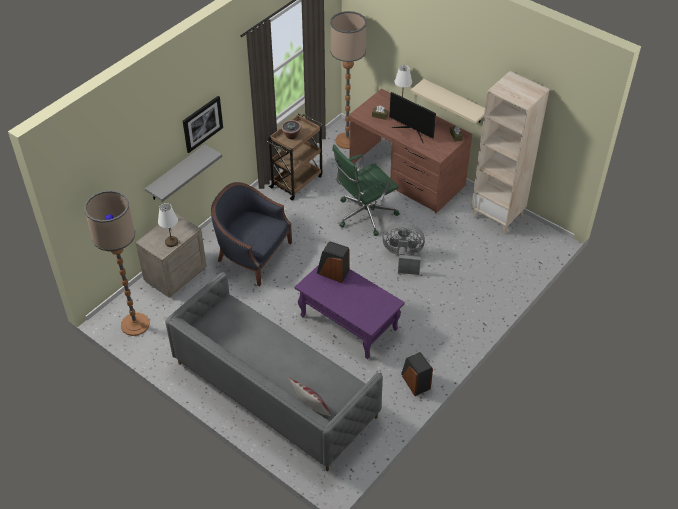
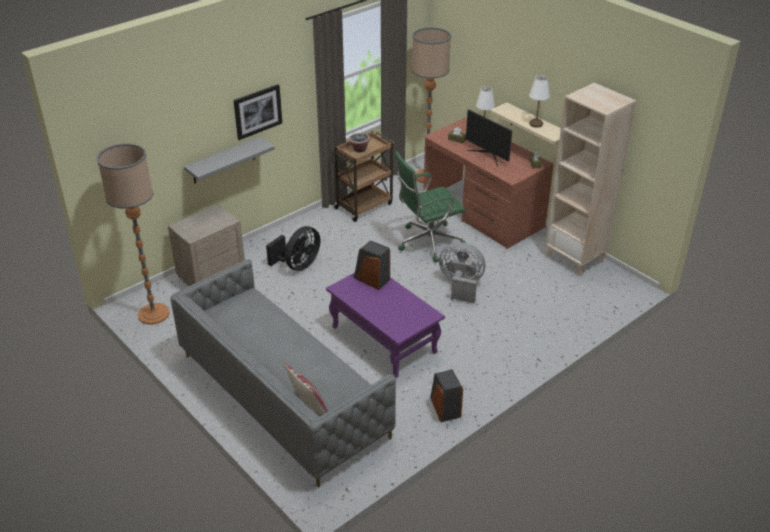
camera: 10 degrees right, 10 degrees down
white table lamp [158,203,178,247] -> white table lamp moved to [529,75,550,128]
blue armchair [211,182,292,286] -> black fan [266,226,320,271]

